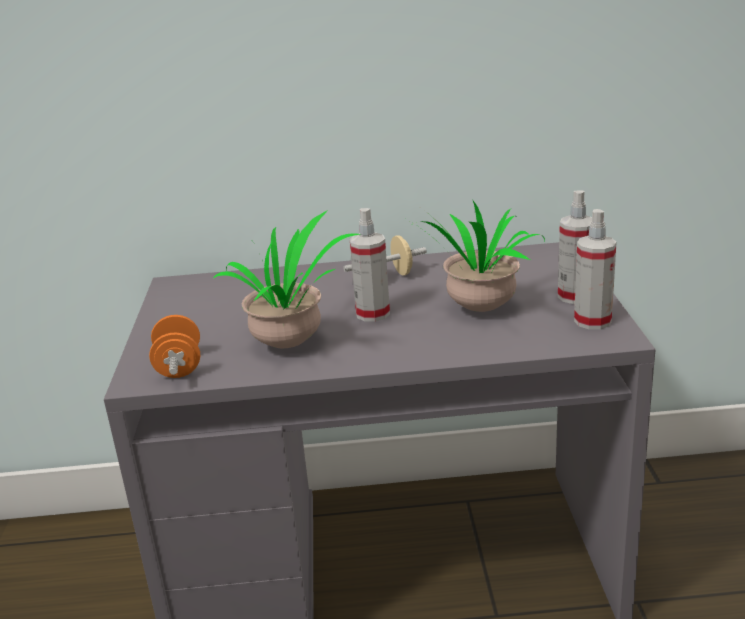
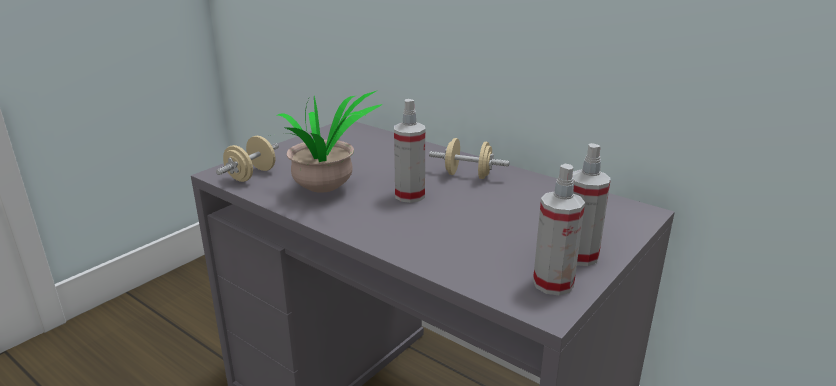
camera: 40 degrees right, 0 degrees up
orange dumbbell [149,315,200,378] -> beige dumbbell [216,136,279,182]
potted plant [410,199,545,312] -> none

